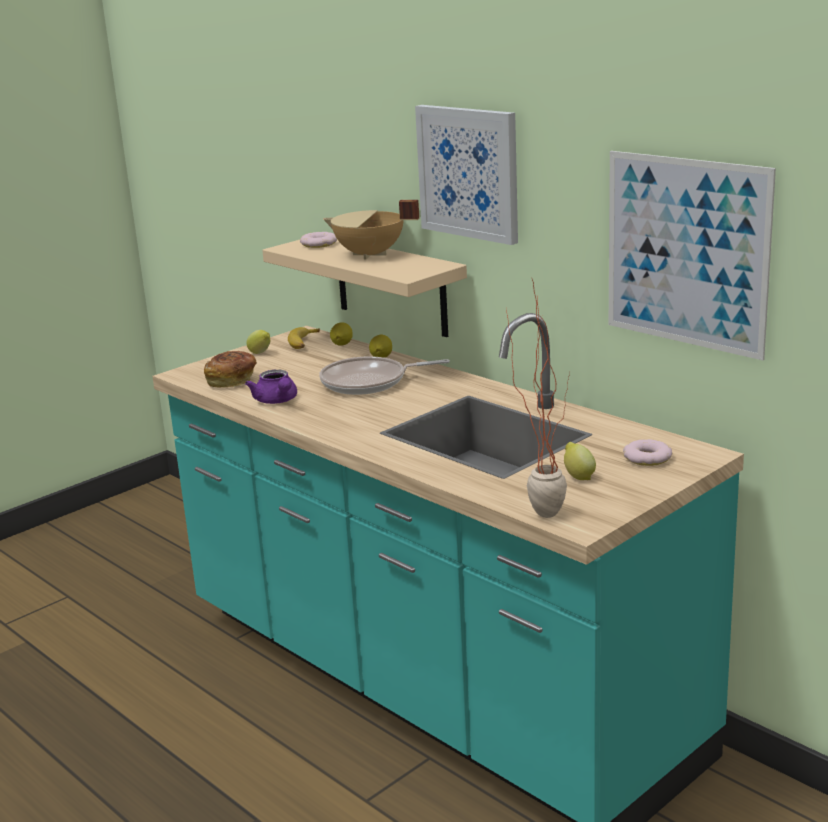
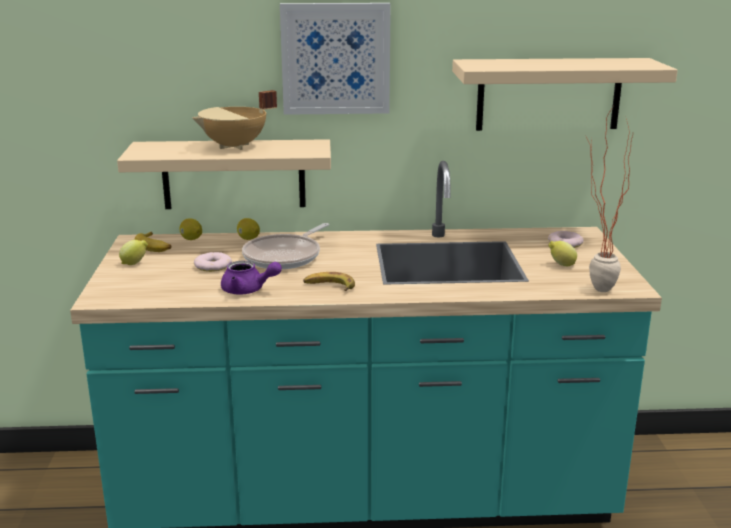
camera: 50 degrees left, 0 degrees up
bread [204,351,257,388] -> none
donut [300,232,337,248] -> donut moved to [194,252,232,272]
picture [609,151,776,360] -> beige shelf [452,58,678,131]
none -> banana [303,272,355,291]

